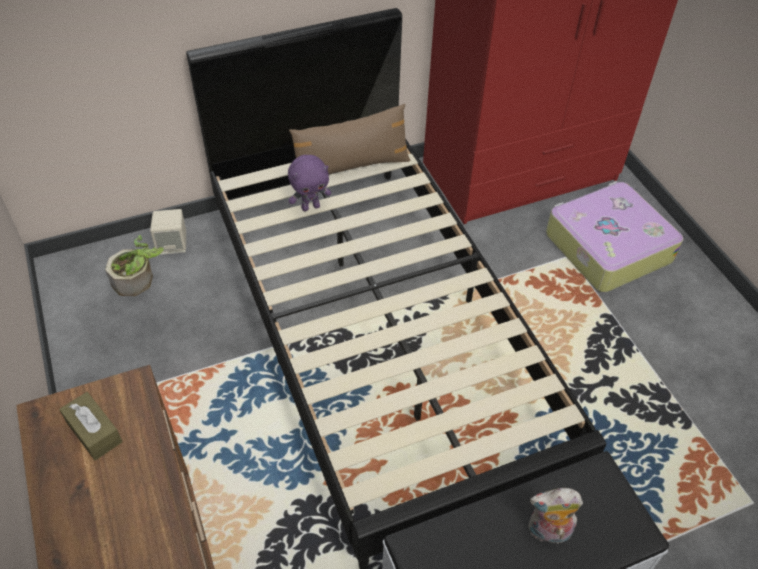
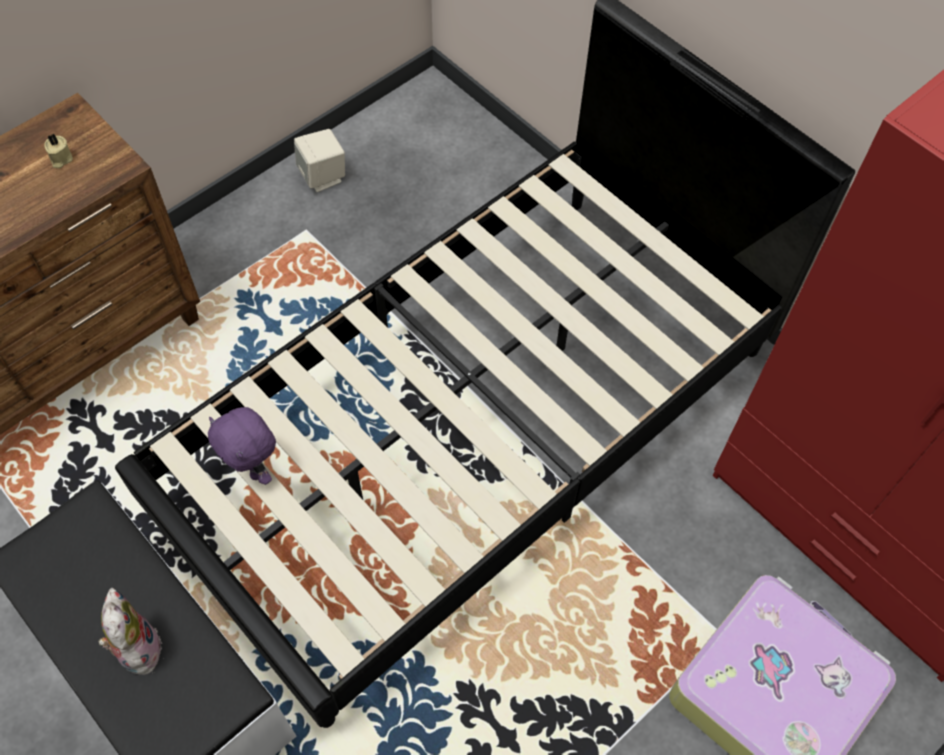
camera: 70 degrees right, 10 degrees up
brown tissue box [59,392,123,460] -> beige candle [44,134,73,168]
potted plant [105,235,164,296] -> none
beige speaker [150,209,186,255] -> beige speaker moved to [294,129,345,192]
purple plush toy [288,155,331,211] -> purple plush toy moved to [208,407,276,485]
brown pillow [289,104,411,174] -> none

